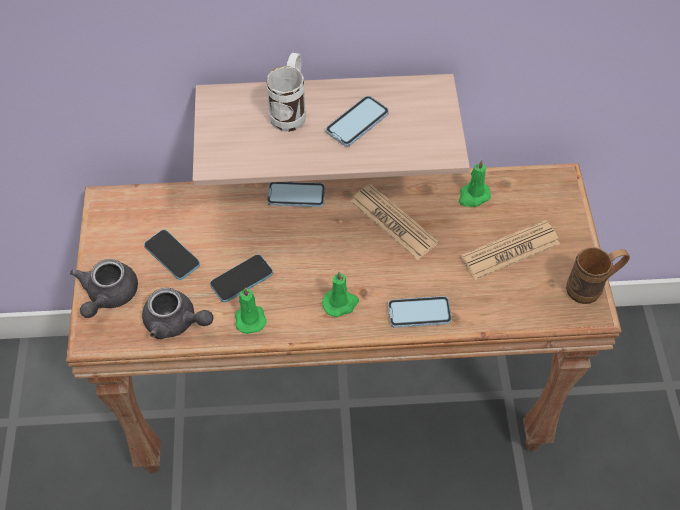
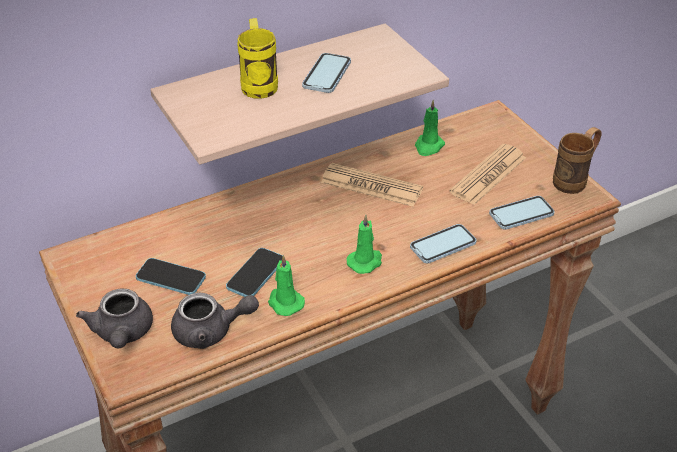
camera: 25 degrees left, 15 degrees down
white mug [266,53,306,132] -> yellow mug [237,18,278,99]
phone [267,182,325,207] -> phone moved to [489,196,555,230]

